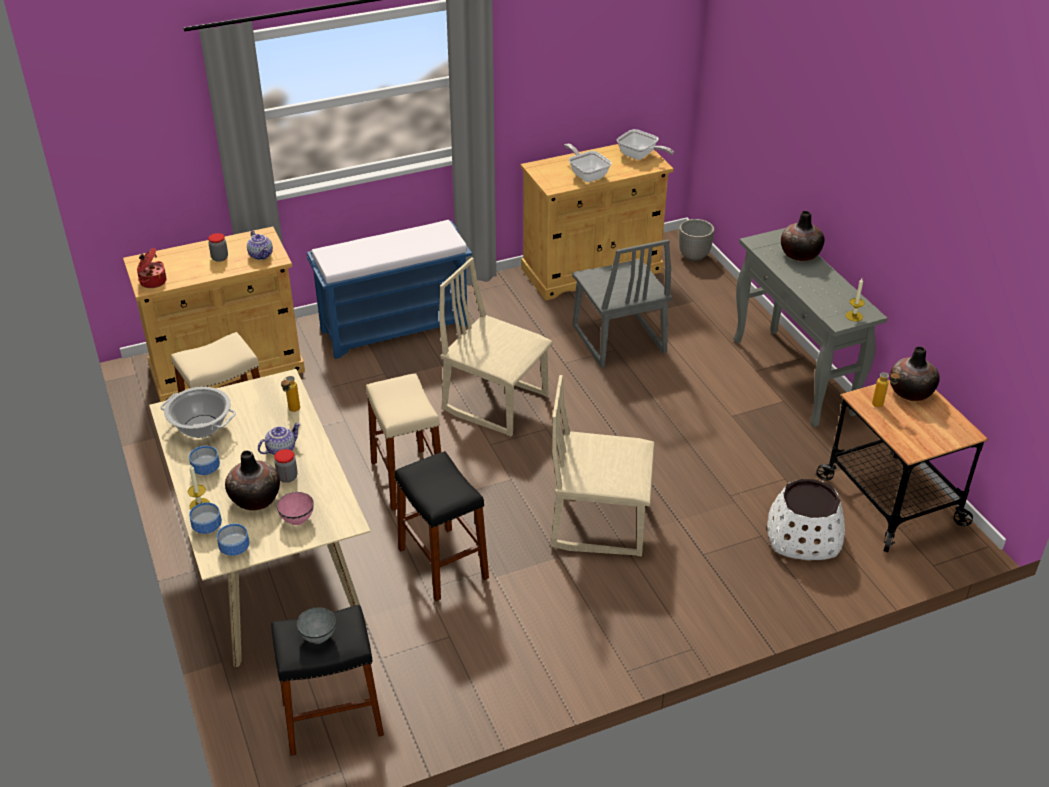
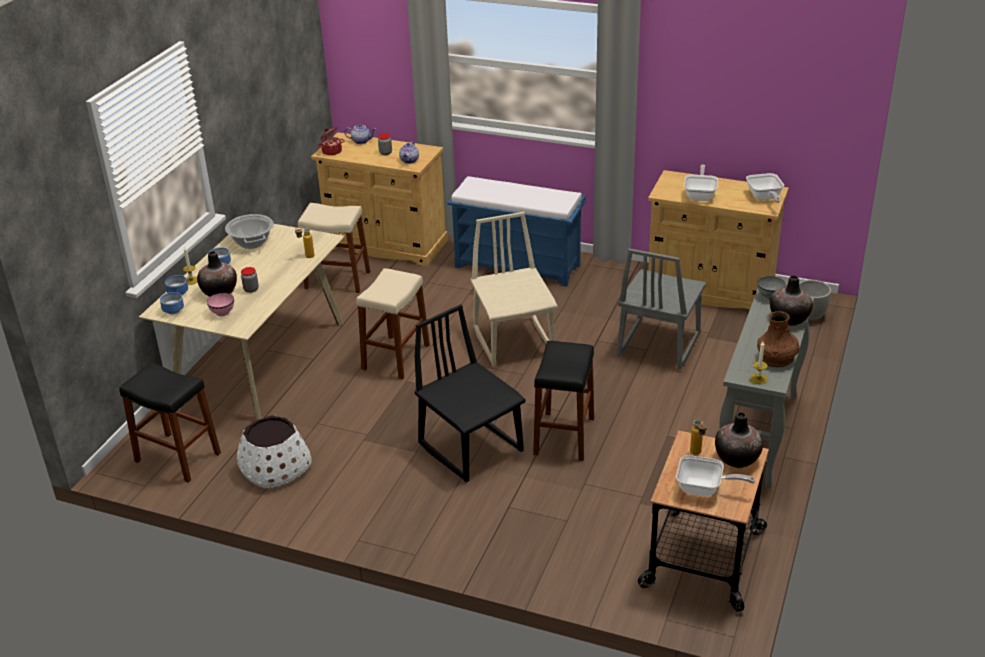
camera: 45 degrees right, 5 degrees down
teapot [258,423,301,455] -> teapot moved to [345,124,376,144]
grey bowl [297,607,336,644] -> grey bowl moved to [757,276,786,300]
black stool [395,451,489,601] -> black stool moved to [533,341,594,461]
beige chair [551,375,655,556] -> black chair [415,304,526,483]
white planter [767,479,845,560] -> white planter moved to [237,415,312,488]
none -> frying pan [676,455,755,496]
none -> brown vase [757,311,800,367]

